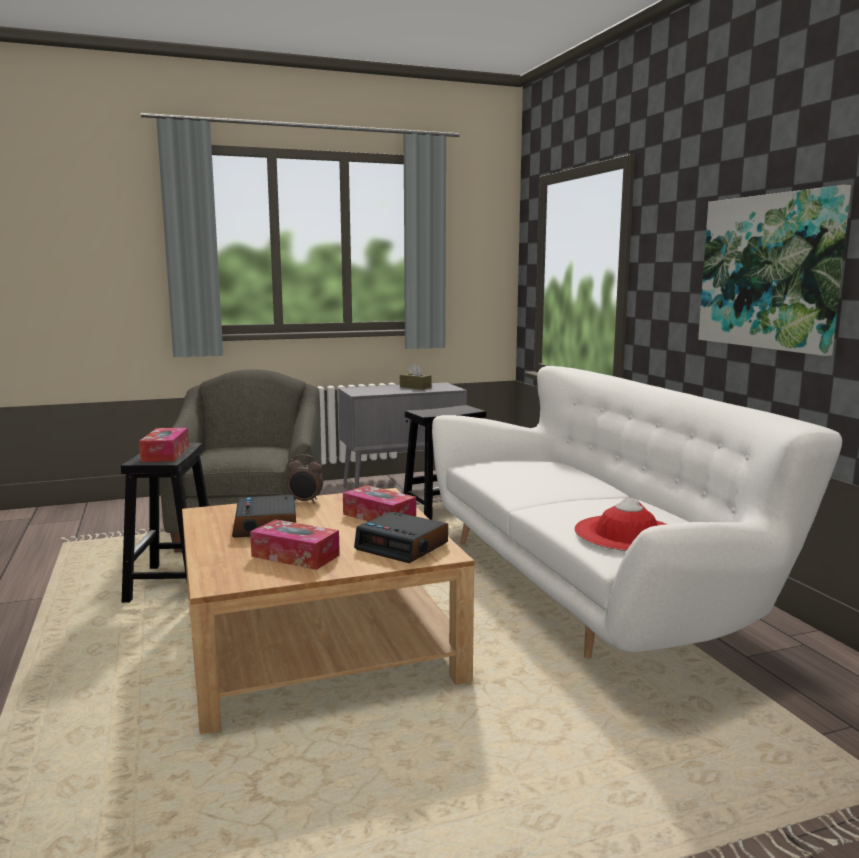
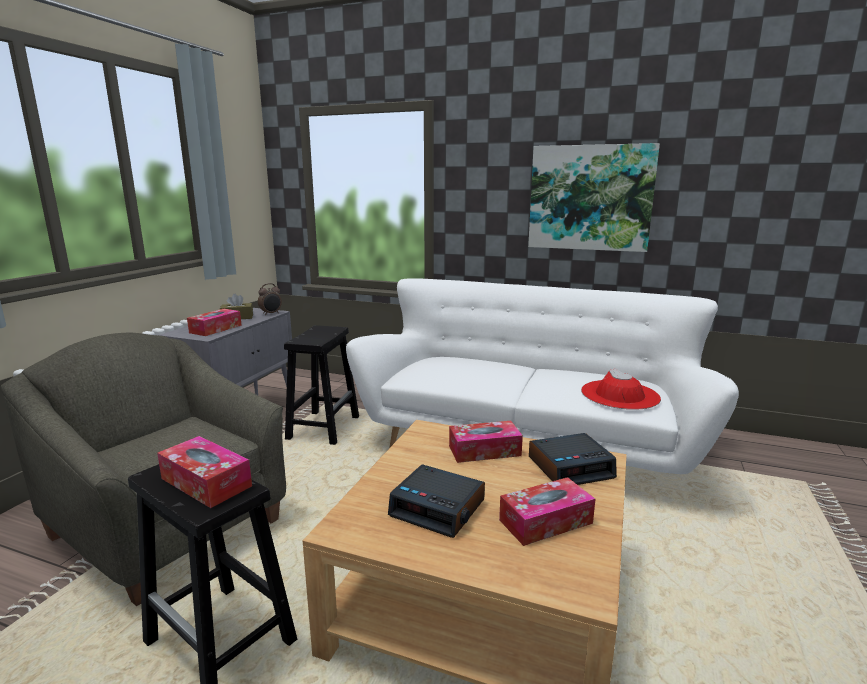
camera: 50 degrees left, 5 degrees up
alarm clock [287,455,323,503] -> alarm clock moved to [258,283,282,315]
none -> tissue box [187,309,242,336]

